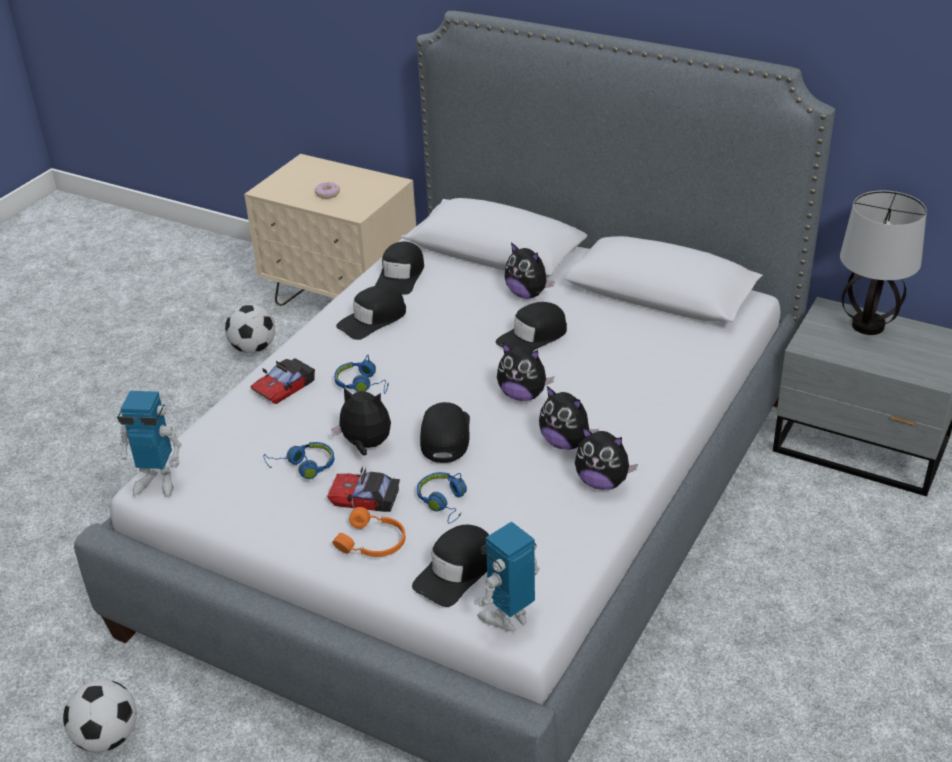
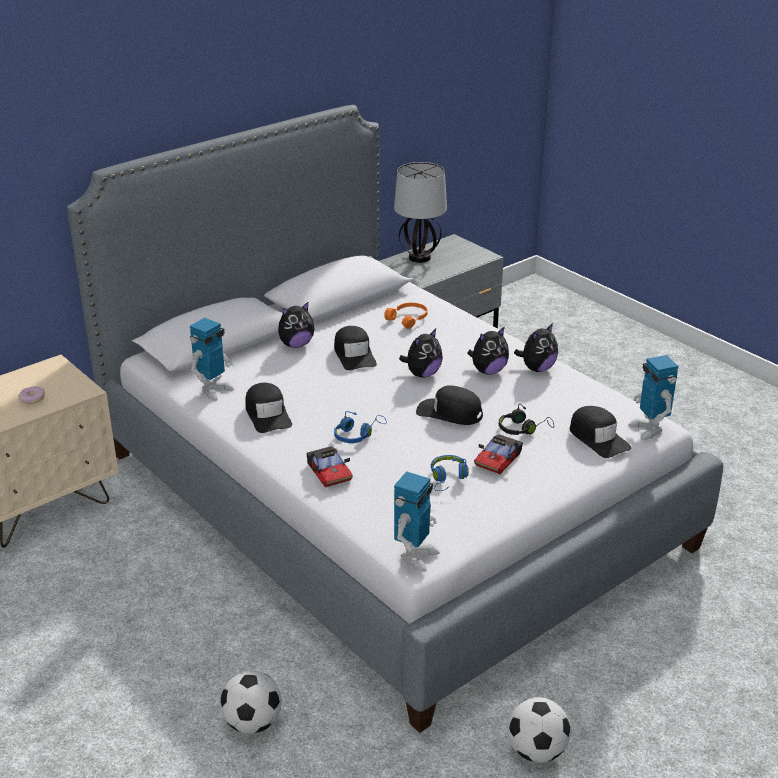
camera: 70 degrees left, 5 degrees down
football [225,304,275,353] -> football moved to [220,671,282,734]
plush toy [331,387,391,456] -> none
orange headphones [332,507,405,557] -> orange headphones moved to [384,303,428,329]
black cap [375,241,424,295] -> toy robot [190,318,234,401]
blue headphones [417,472,467,523] -> black headphones [499,403,554,435]

